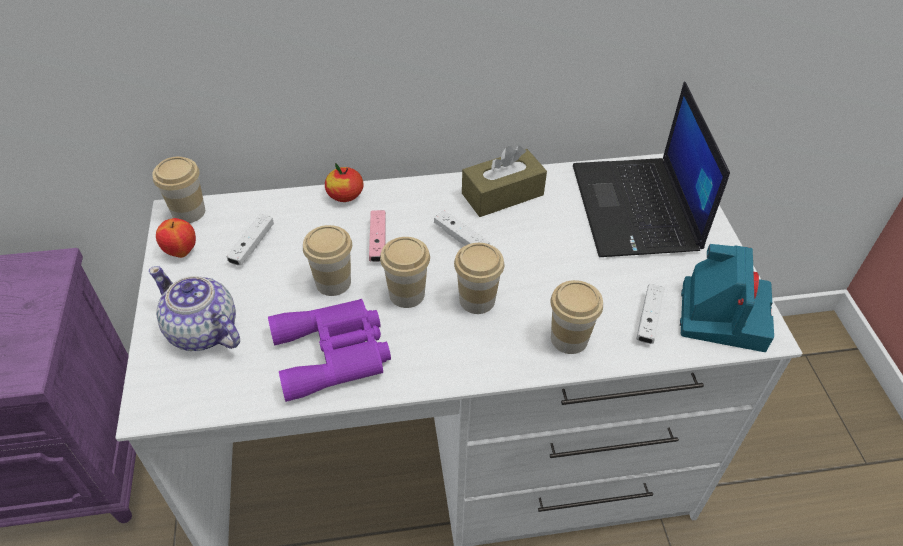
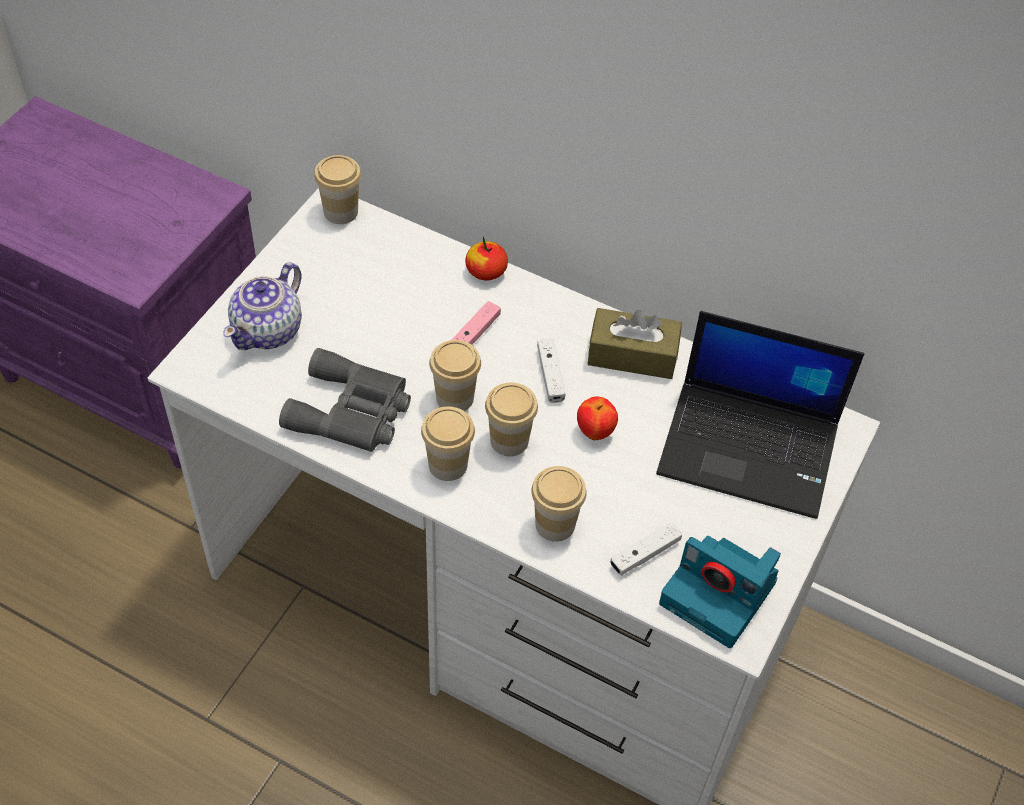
camera: 35 degrees right, 5 degrees up
teapot [149,266,240,351] -> teapot turned 135 degrees counterclockwise [223,262,302,350]
apple [156,218,196,258] -> apple moved to [577,396,618,440]
white game controller [226,214,274,266] -> none
purple binoculars [268,299,391,402] -> grey binoculars [279,348,411,452]
cup [303,225,352,296] -> cup moved to [421,406,475,481]
laptop [573,81,730,257] -> laptop turned 105 degrees counterclockwise [656,311,864,519]
camera [680,244,774,352] -> camera turned 75 degrees clockwise [659,536,781,648]

